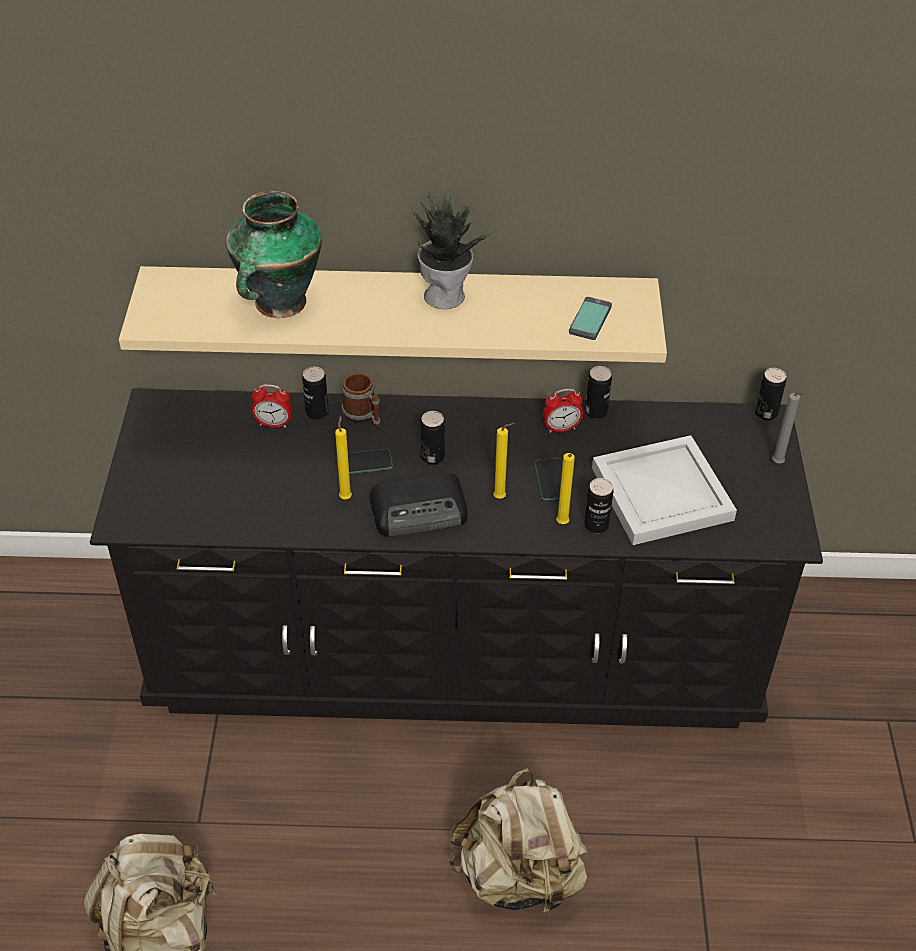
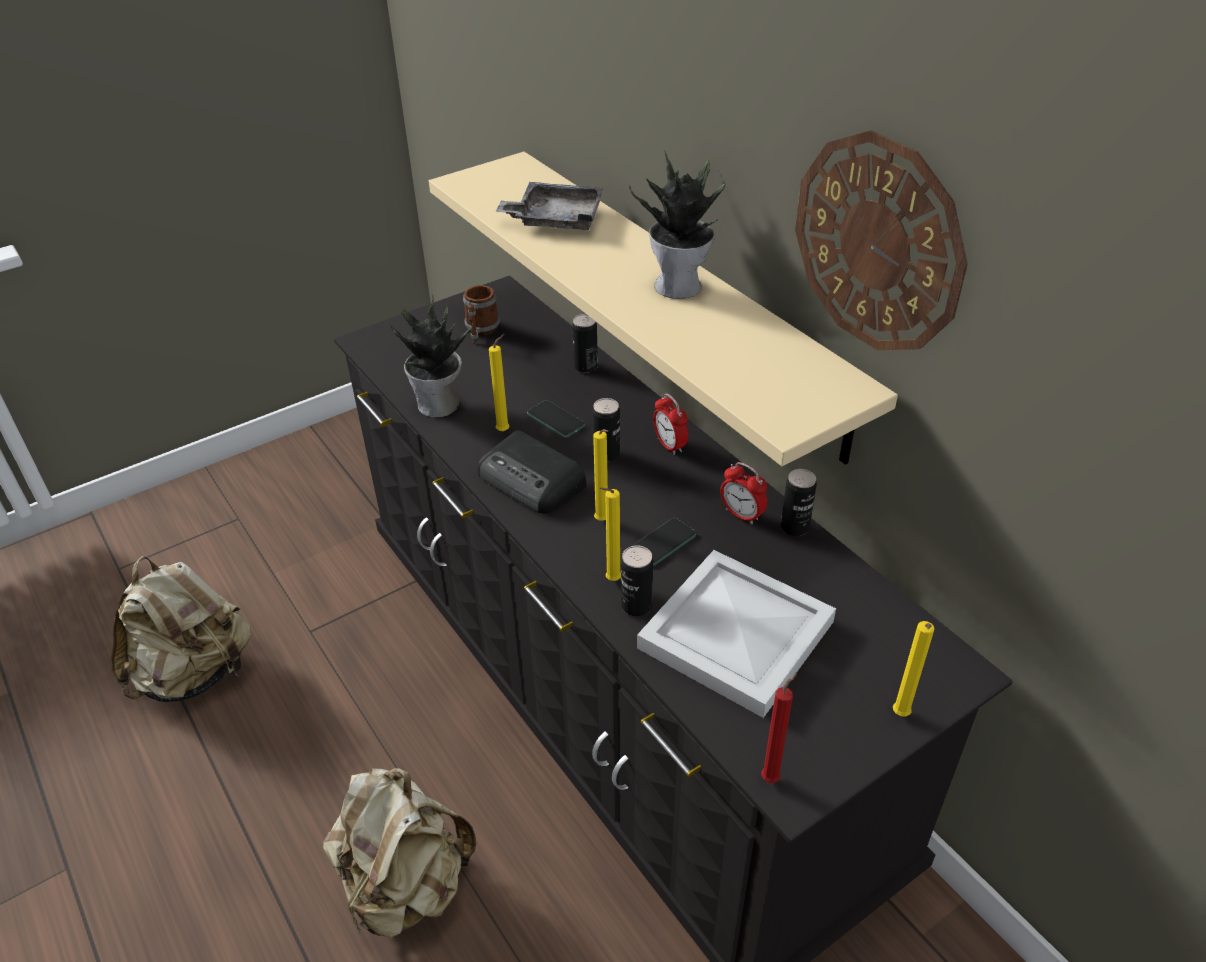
camera: 55 degrees right, 5 degrees down
vase [226,191,322,318] -> grey tray [495,182,603,230]
alarm clock [251,384,292,428] -> alarm clock moved to [653,393,688,455]
mug [341,373,381,428] -> mug moved to [463,285,500,344]
phone [569,297,612,340] -> none
can [755,368,786,421] -> none
grey candle [772,392,805,464] -> yellow candle [893,621,934,717]
none -> potted plant [391,294,473,418]
none -> red candle [761,672,797,783]
none -> wall clock [795,130,968,350]

